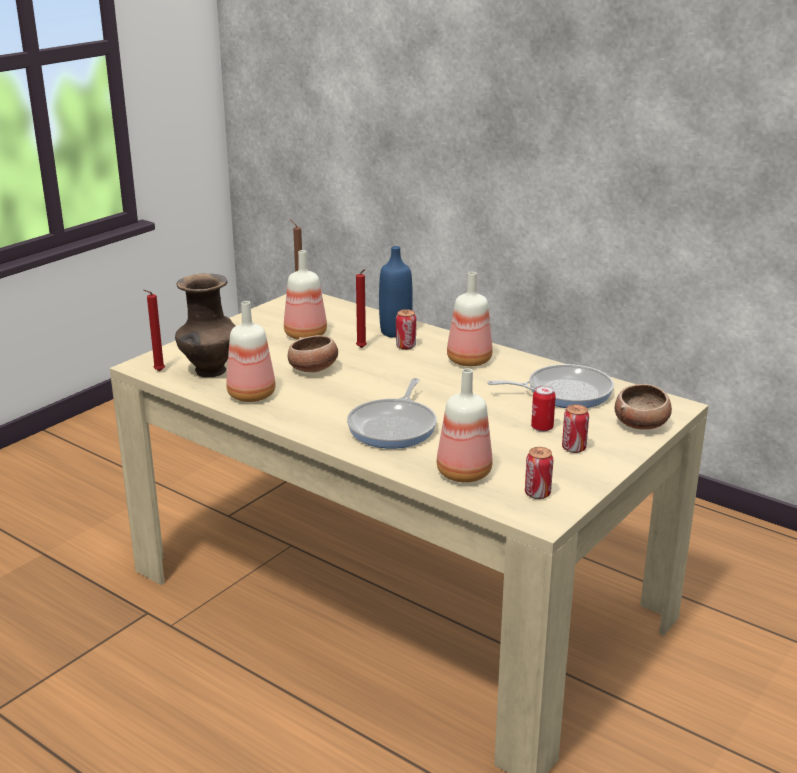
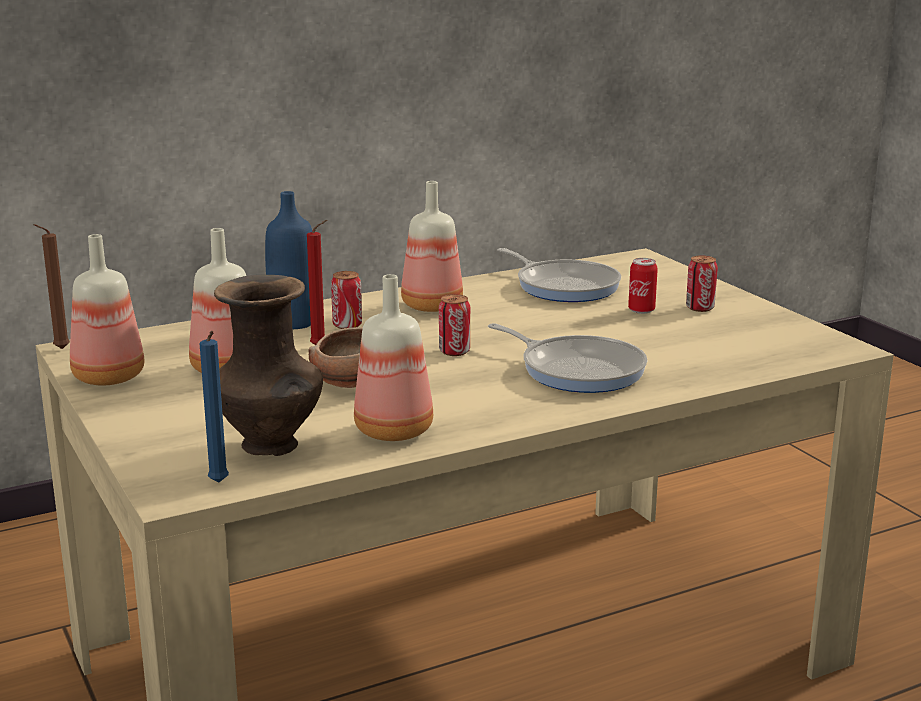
camera: 65 degrees left, 5 degrees down
red candle [144,290,165,371] -> blue candle [200,331,229,483]
bottle [437,368,493,482] -> bottle moved to [70,234,144,385]
frying pan [487,364,614,408] -> frying pan turned 120 degrees clockwise [498,248,621,302]
can [525,447,554,499] -> can moved to [439,294,471,356]
bowl [615,384,672,430] -> none

